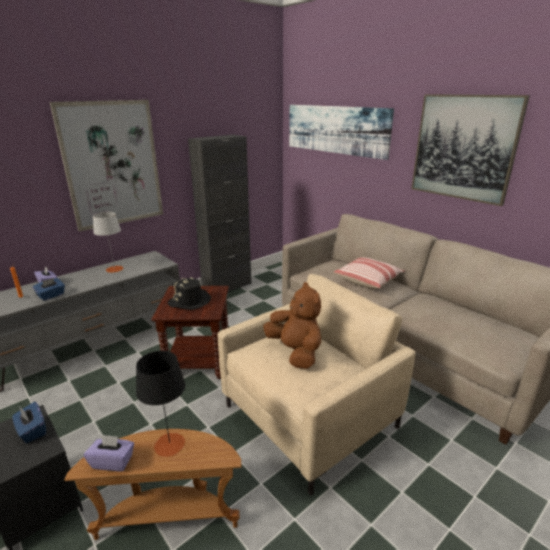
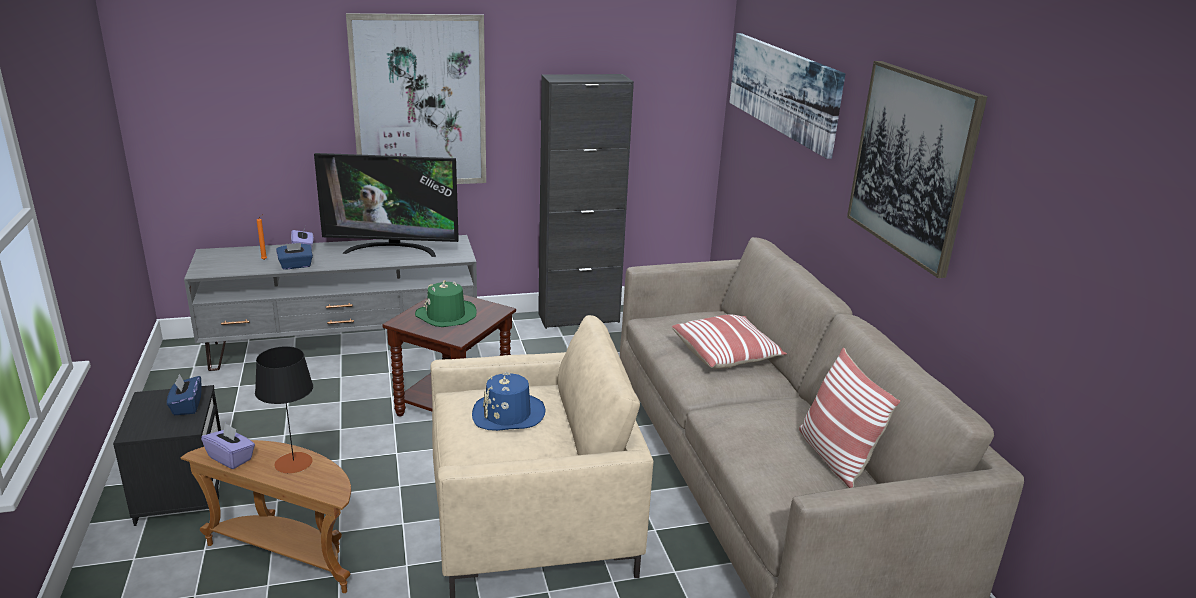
camera: 25 degrees right, 0 degrees up
grey table lamp [93,212,124,273] -> television [314,153,459,257]
black hat [168,277,211,310] -> green hat [415,280,477,327]
brown plush toy [263,282,321,369] -> blue hat [472,372,546,431]
none -> pillow [799,348,900,488]

